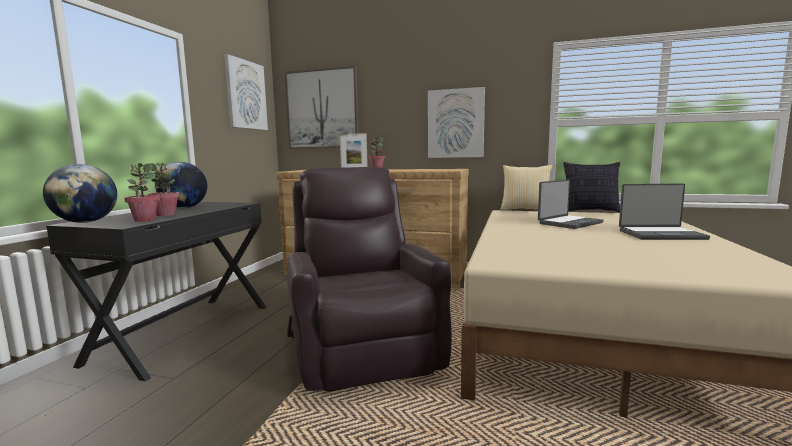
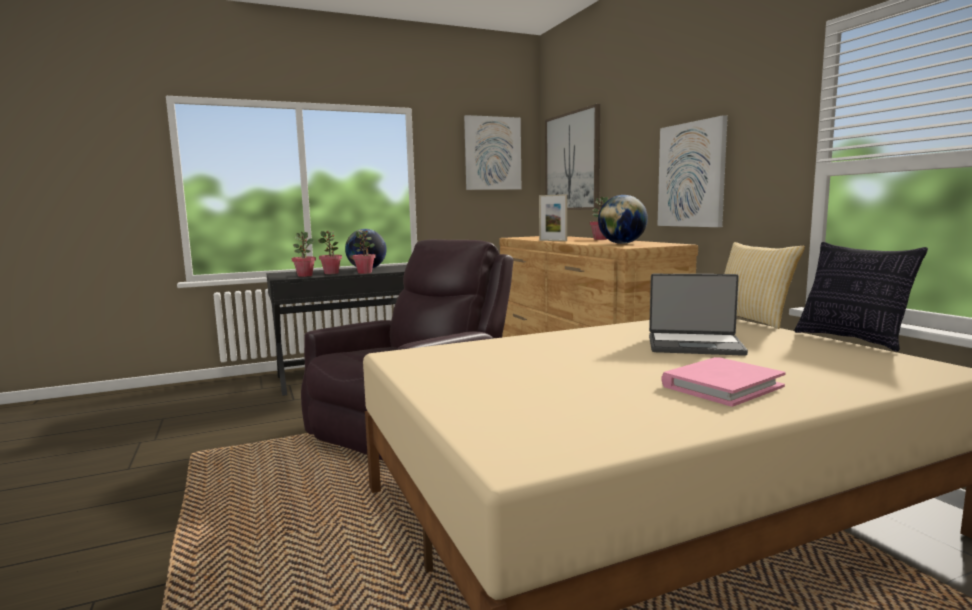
camera: 50 degrees right, 0 degrees up
globe [43,164,117,223] -> globe moved to [598,195,648,244]
laptop [619,183,710,240] -> pink book [661,357,786,407]
none -> potted plant [352,230,376,274]

